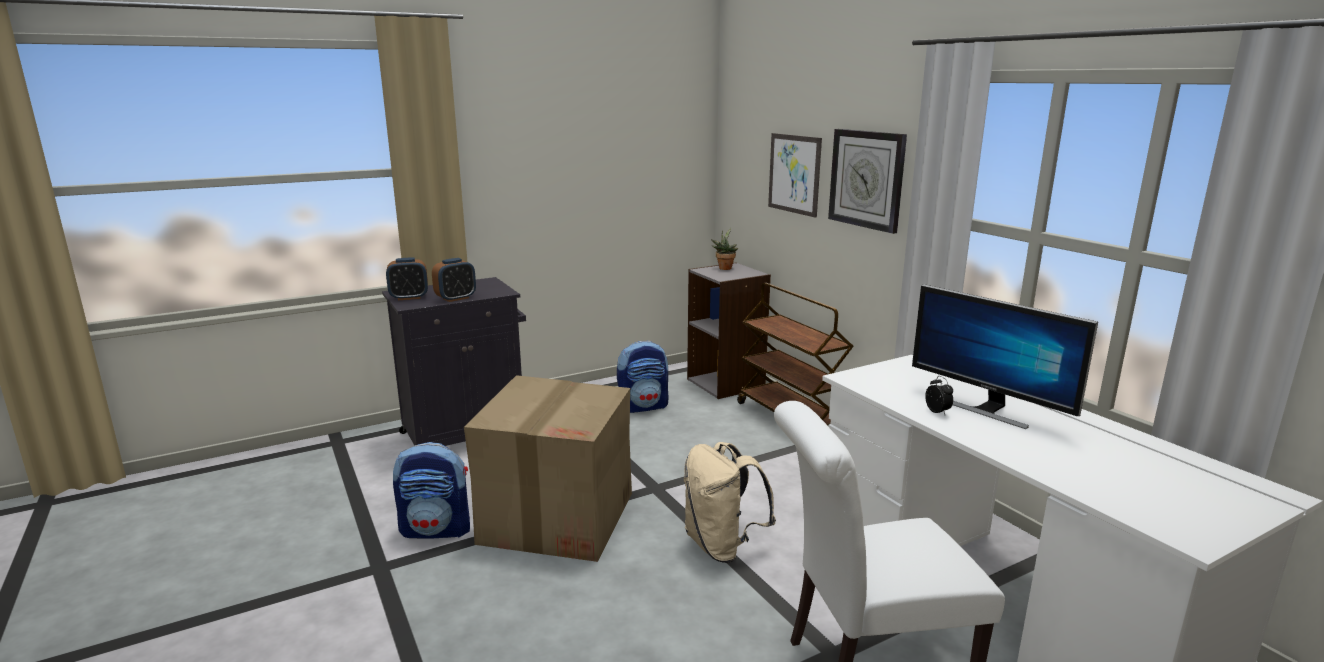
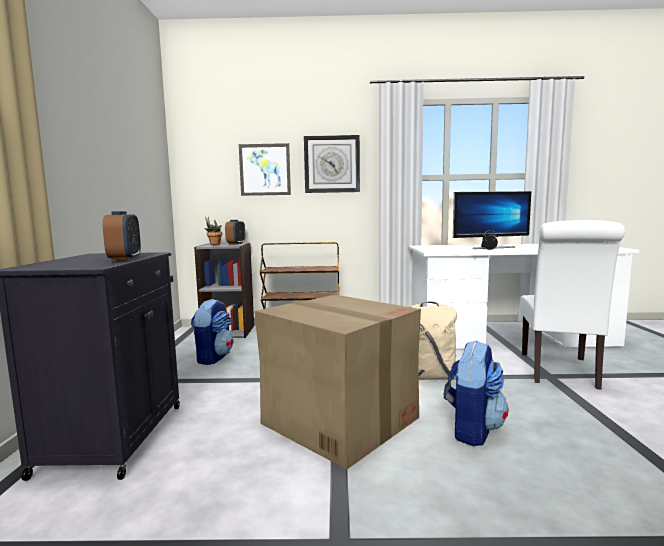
camera: 60 degrees left, 10 degrees down
alarm clock [386,258,428,300] -> alarm clock moved to [225,220,245,245]
backpack [393,442,470,538] -> backpack moved to [444,340,508,446]

